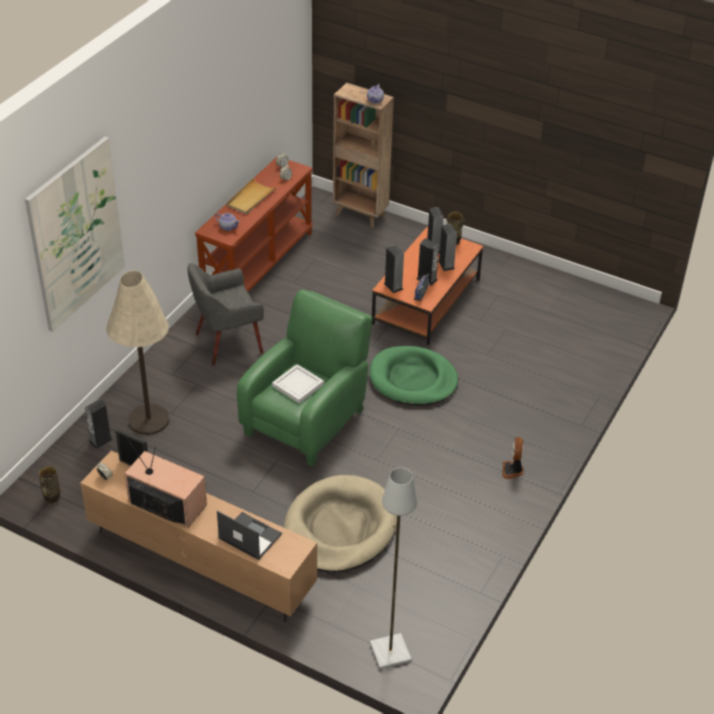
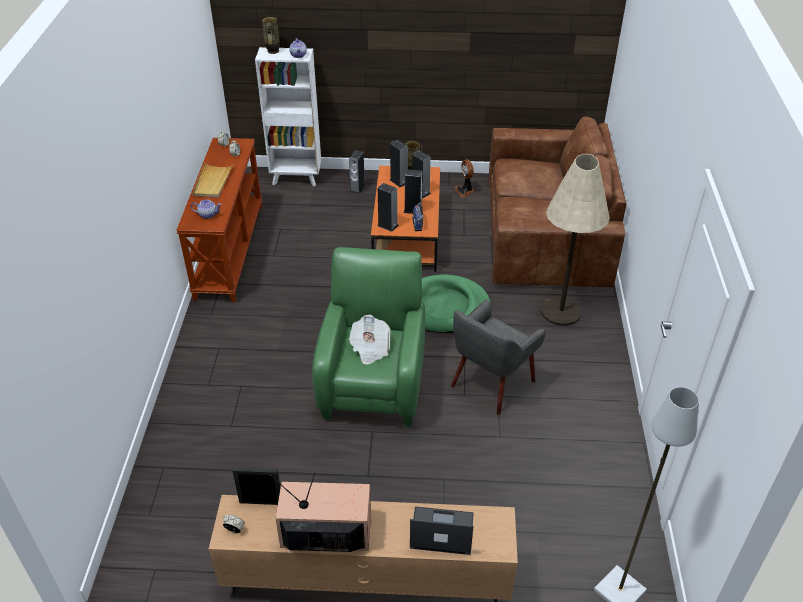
camera: 25 degrees left, 0 degrees up
picture [25,137,125,332] -> none
vase [39,466,60,504] -> vase moved to [262,17,280,54]
speaker [85,399,113,449] -> speaker moved to [349,150,365,194]
beige floor lamp [106,270,169,435] -> beige floor lamp moved to [541,154,610,326]
grey armchair [188,263,264,366] -> grey armchair moved to [451,299,546,415]
white tray [272,364,324,403] -> newspaper [349,315,391,365]
beige dog bed [284,475,397,573] -> none
brown bookcase [333,83,394,228] -> white bookcase [255,47,321,186]
fan [502,437,524,479] -> fan moved to [454,160,474,197]
none -> brown sofa [488,117,626,287]

